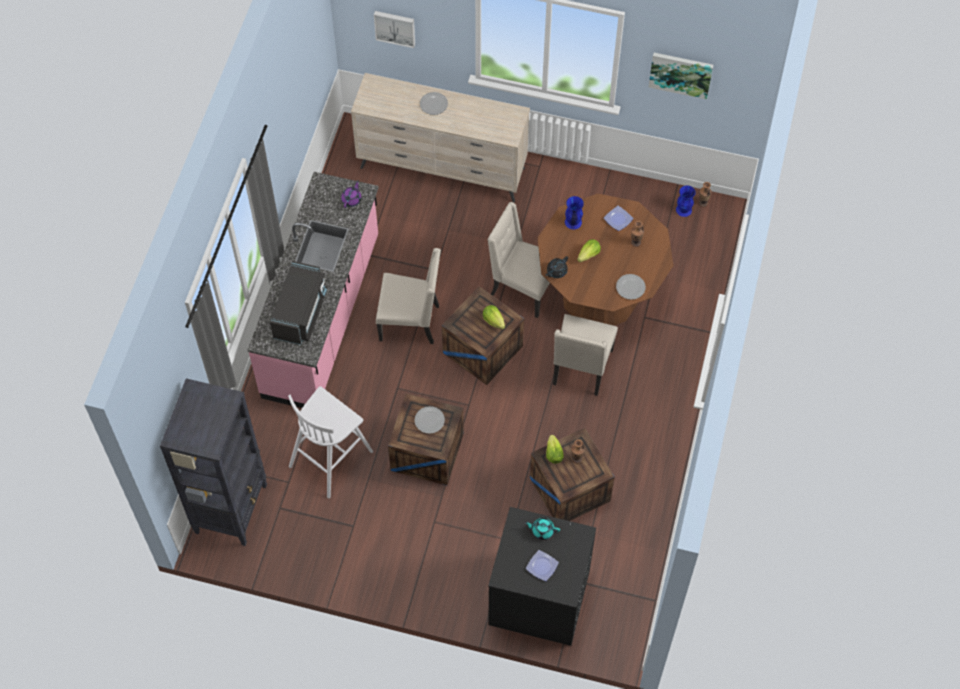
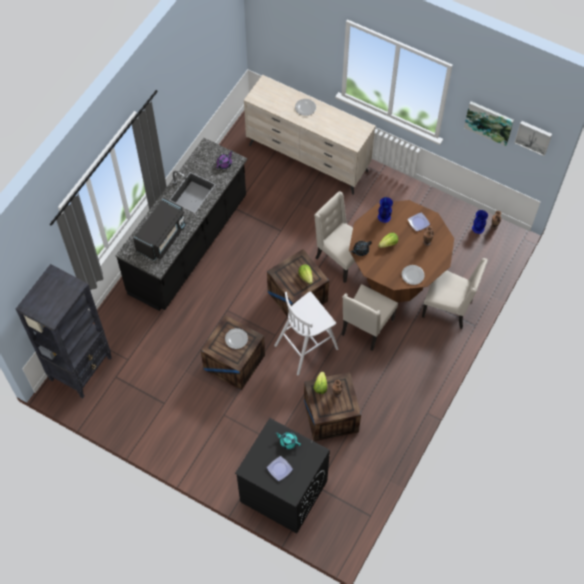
camera: 15 degrees right, 0 degrees up
pink counter [248,172,379,408] -> black counter [116,138,247,311]
white stool [288,386,373,498] -> white stool moved to [274,291,338,376]
picture [374,11,415,48] -> picture moved to [514,121,552,156]
beige chair [376,248,441,344] -> beige chair moved to [422,258,488,329]

